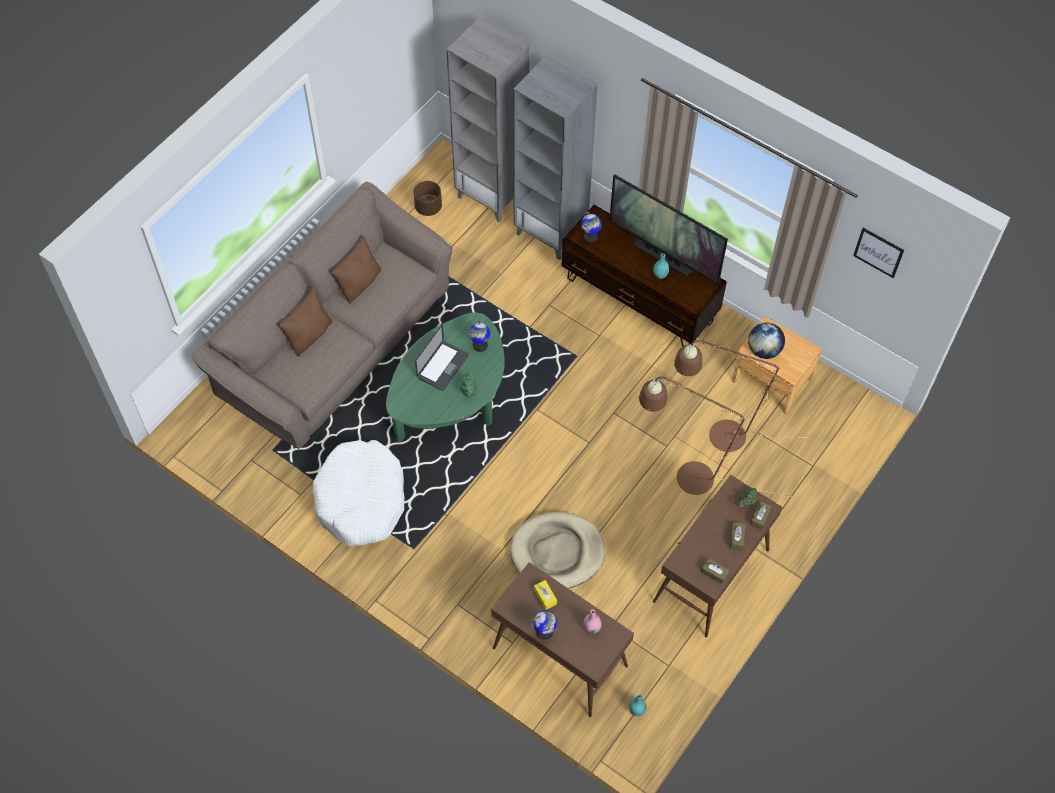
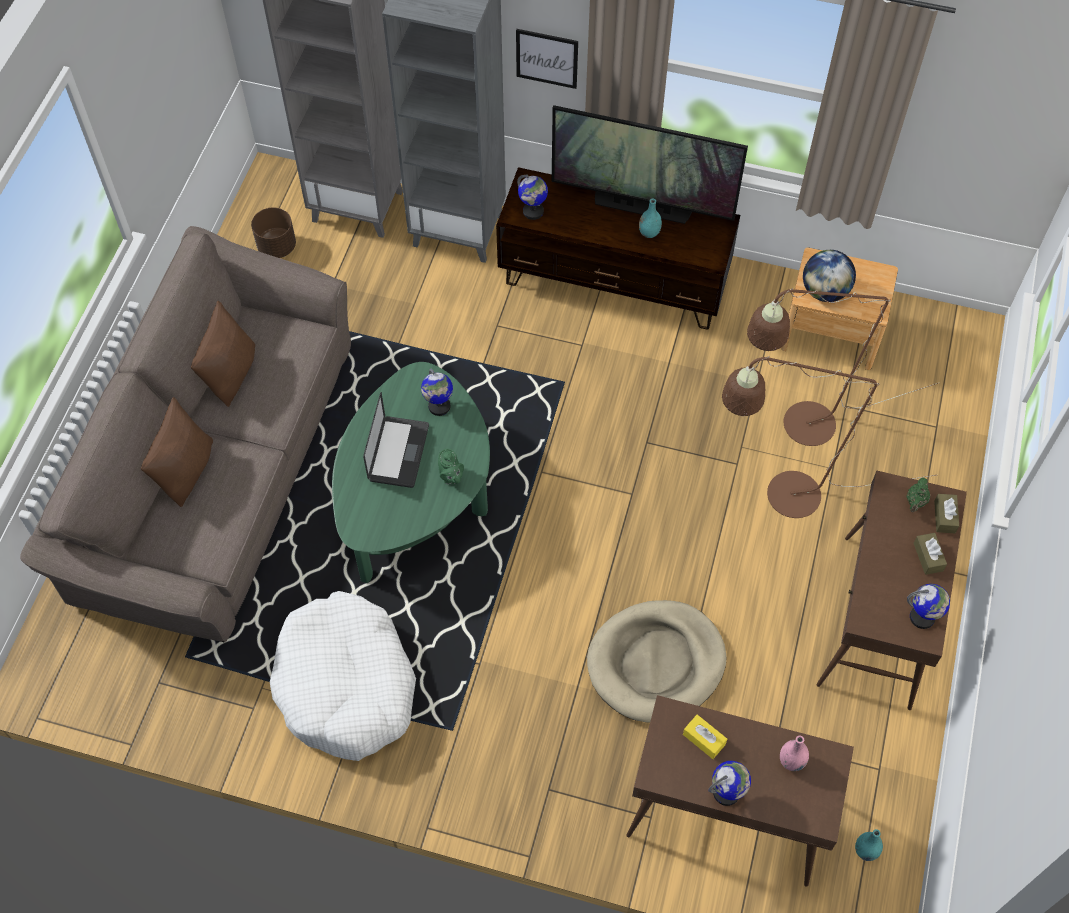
camera: 20 degrees left, 0 degrees up
brown tissue box [701,558,729,584] -> globe [907,584,950,629]
picture [853,228,904,278] -> picture moved to [516,29,578,89]

